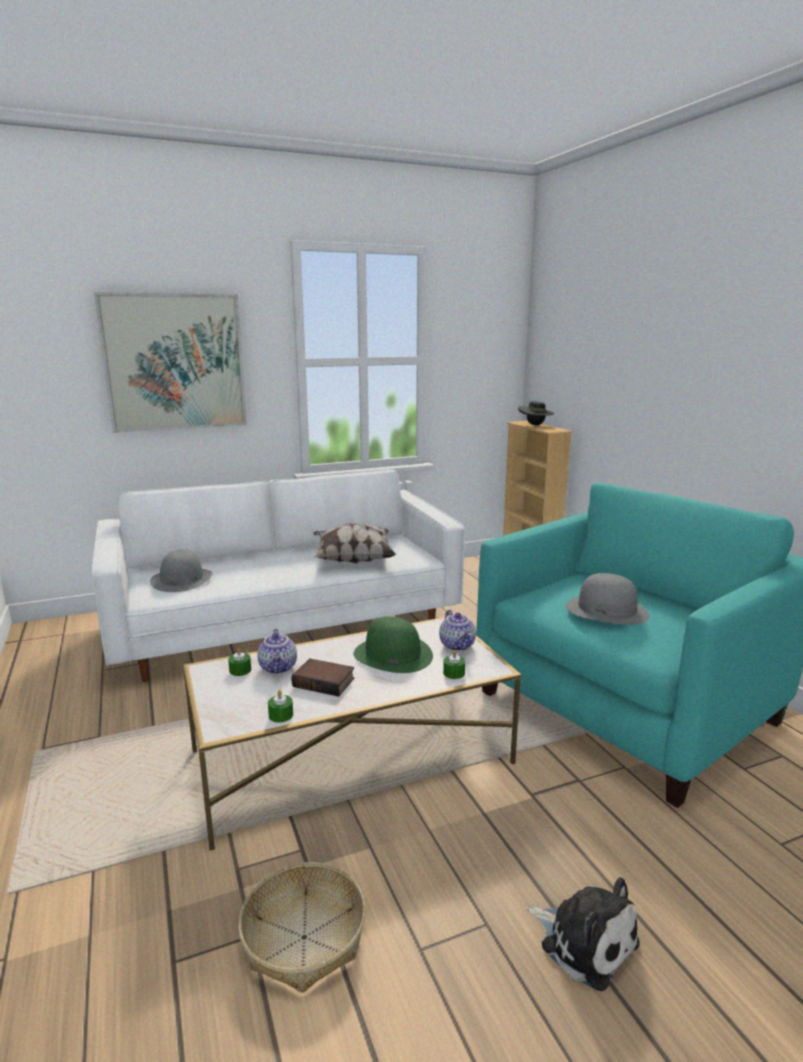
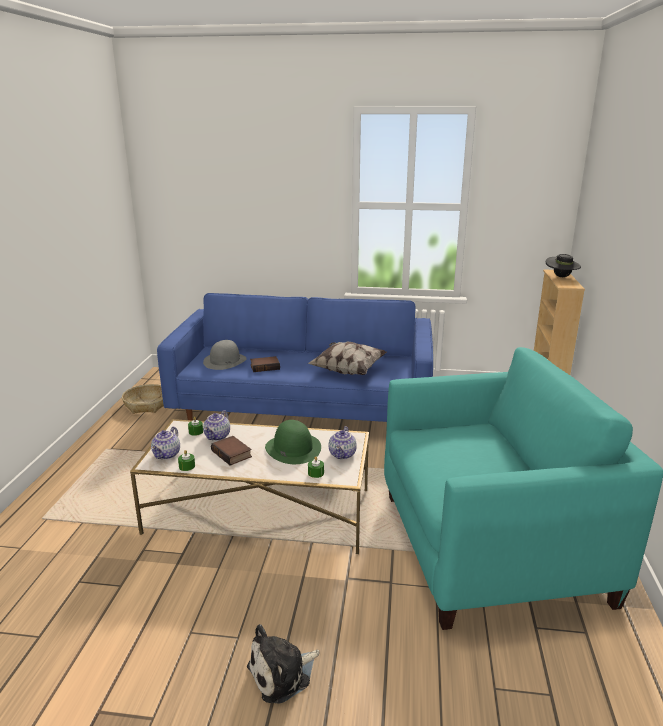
camera: 30 degrees right, 5 degrees up
white sofa [92,469,465,682] -> blue sofa [157,293,433,422]
picture [94,292,247,433] -> none
basket [238,862,366,993] -> basket moved to [122,384,164,414]
plush toy [526,877,640,991] -> plush toy turned 75 degrees clockwise [247,624,319,704]
grey hat [566,573,650,625] -> none
none -> teapot [151,427,180,460]
none -> book [250,356,280,372]

